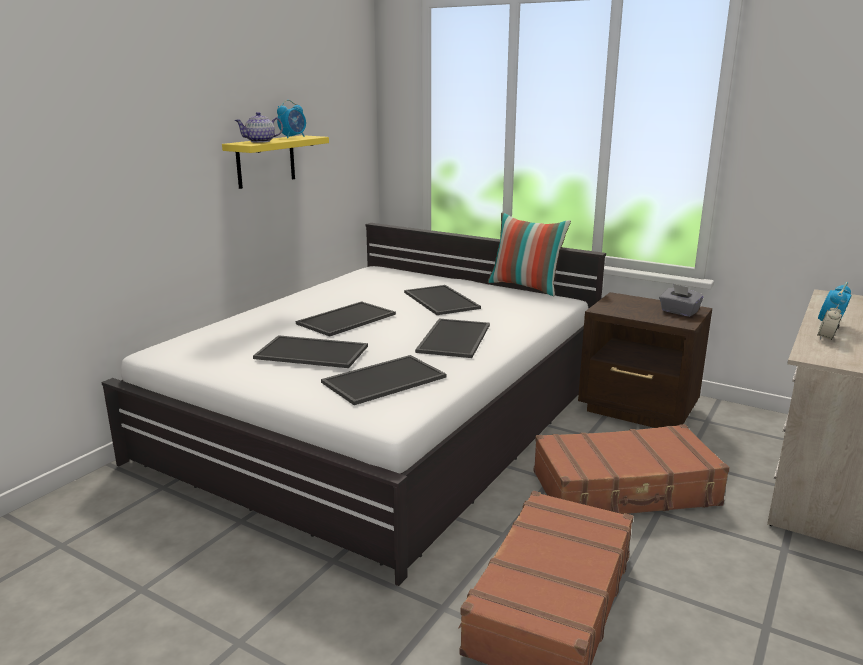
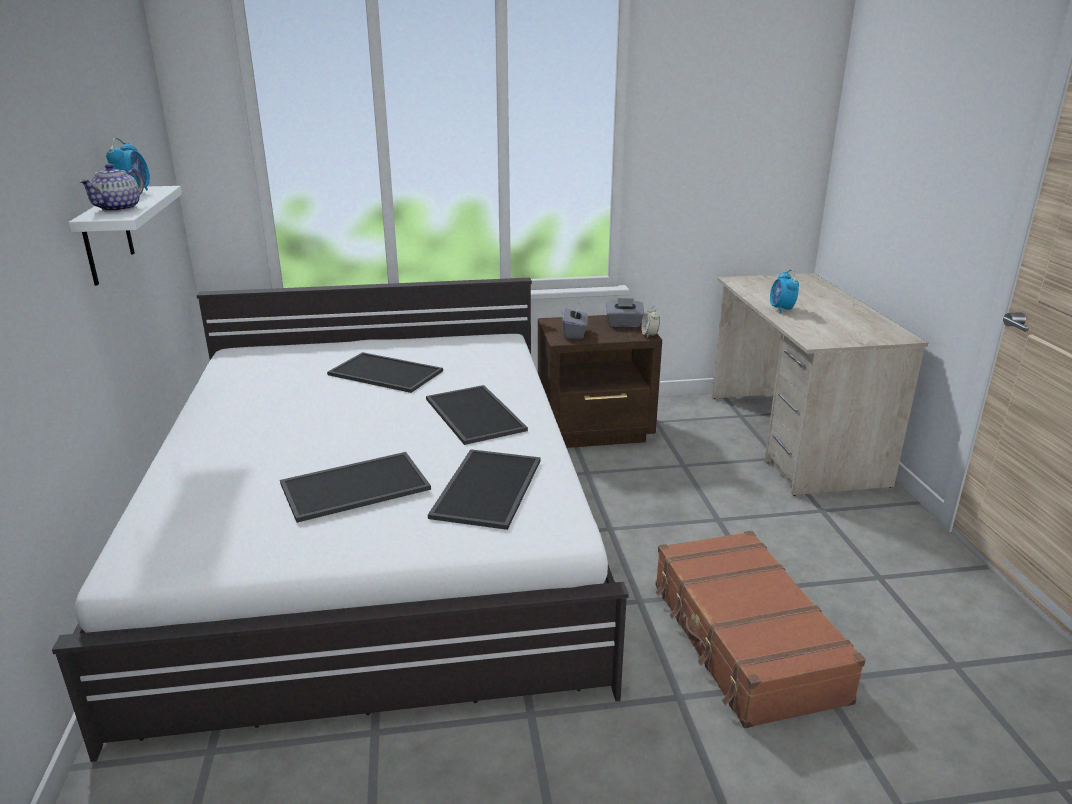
camera: 40 degrees left, 5 degrees up
yellow shelf [222,135,329,189] -> white shelf [68,186,182,286]
tray [296,301,396,337] -> none
pillow [488,212,571,296] -> none
brown suitcase [533,424,730,514] -> none
alarm clock [817,304,842,340] -> alarm clock moved to [641,306,660,338]
none -> grey tissue box [562,306,588,339]

